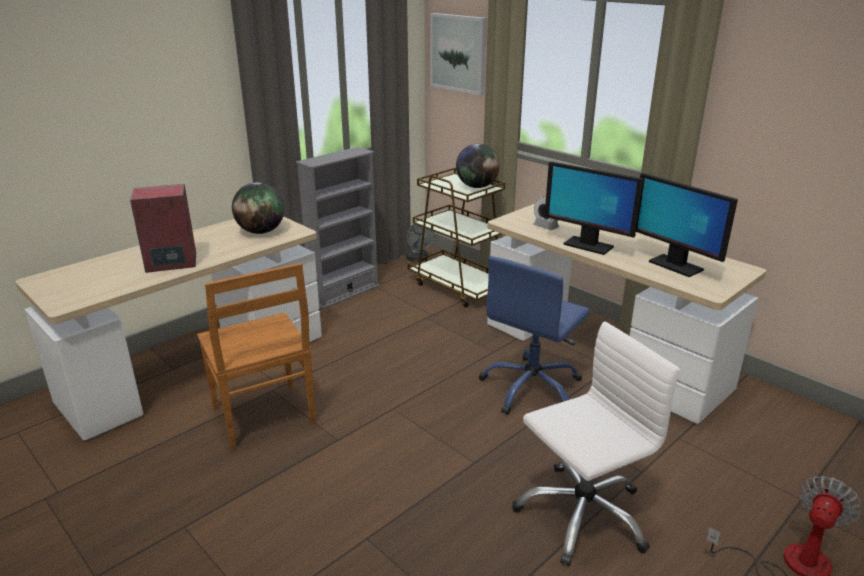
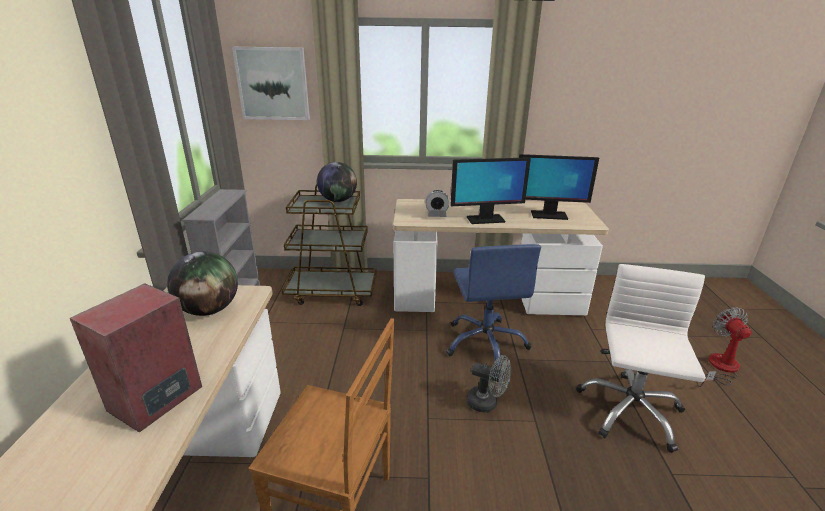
camera: 45 degrees left, 0 degrees up
grey fan [406,224,435,262] -> grey fan moved to [467,355,511,413]

